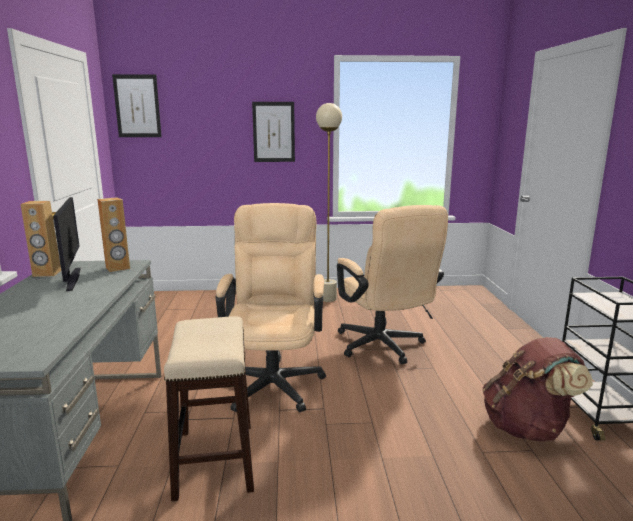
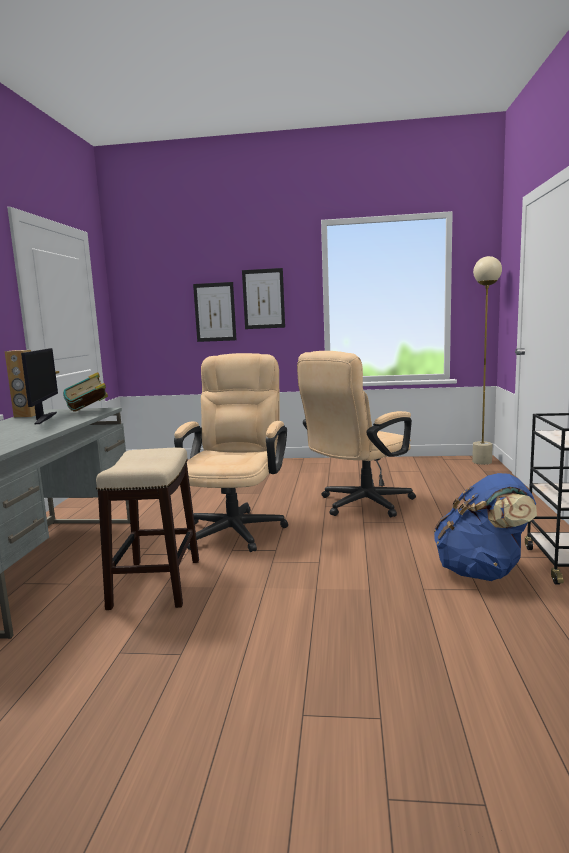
camera: 10 degrees right, 5 degrees down
brown speaker [97,197,130,272] -> book [63,372,108,411]
picture [112,74,162,137] -> picture moved to [193,282,236,342]
beige floor lamp [316,103,342,302] -> beige floor lamp moved to [472,256,502,465]
beige office chair [337,205,448,364] -> beige office chair turned 60 degrees clockwise [297,351,416,517]
brown backpack [483,337,593,441] -> blue backpack [434,473,537,581]

